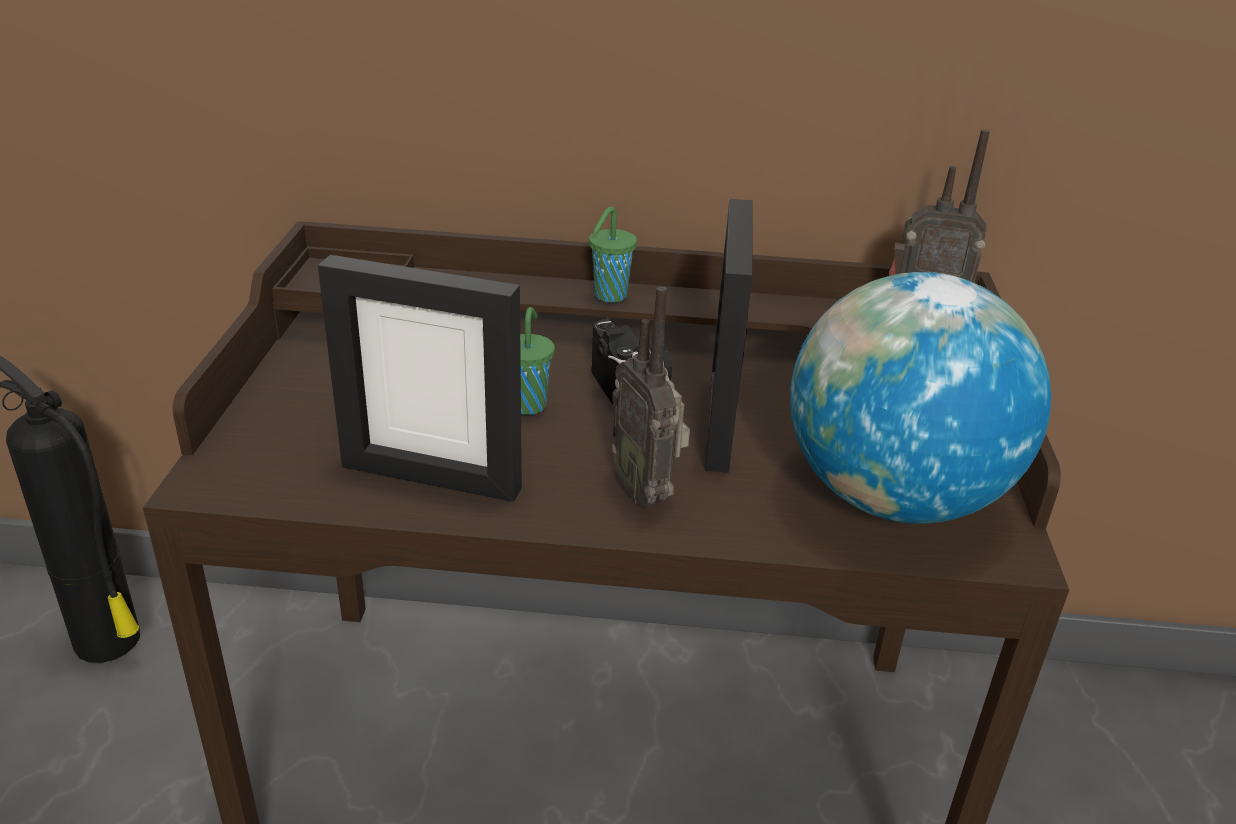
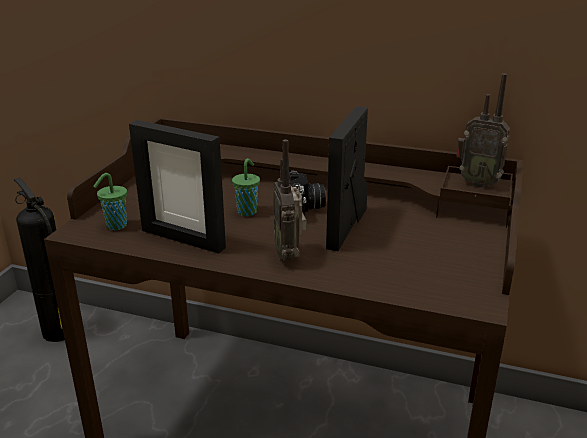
camera: 15 degrees right, 5 degrees down
green cup [589,206,637,303] -> green cup moved to [93,173,127,230]
globe [790,272,1051,524] -> none

